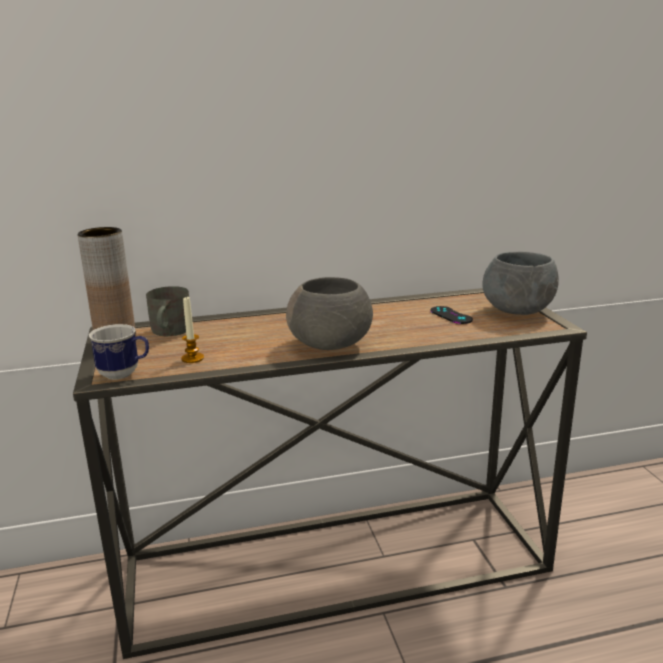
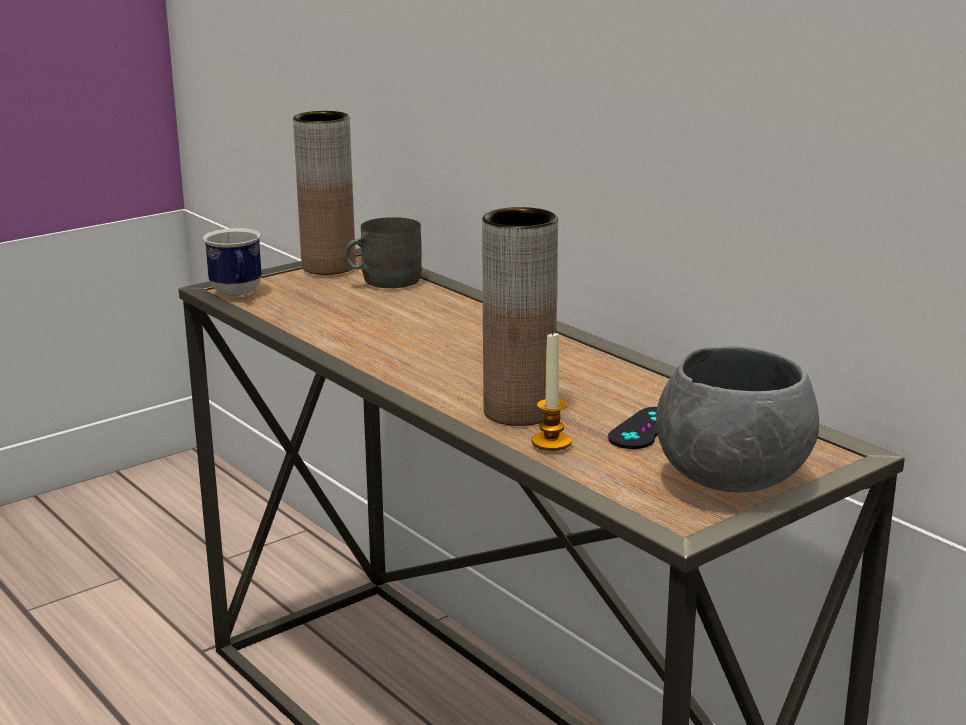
camera: 65 degrees right, 0 degrees up
candle [181,297,204,363] -> candle moved to [532,331,572,451]
grey bowl [286,277,373,350] -> none
none -> brown vase [482,207,558,426]

